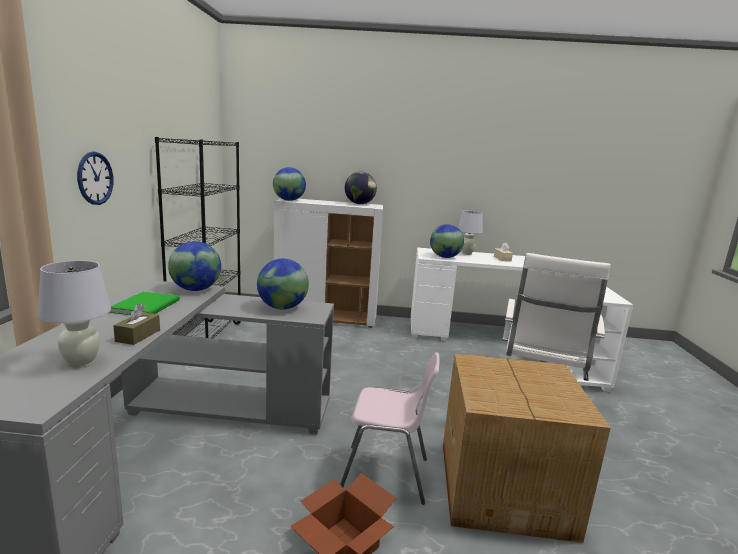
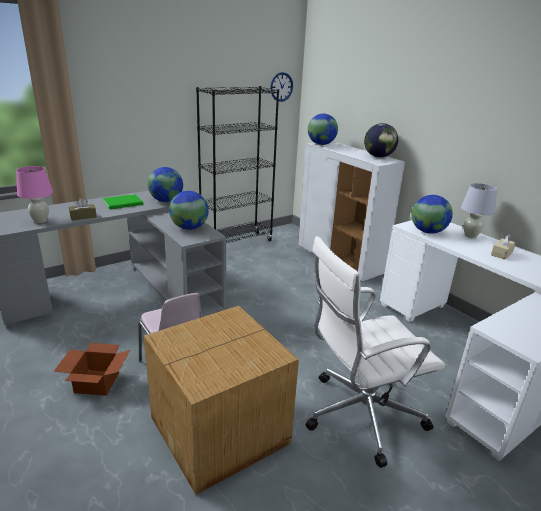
camera: 50 degrees right, 10 degrees up
white table lamp [38,261,111,368] -> pink table lamp [16,166,53,223]
wall clock [77,152,113,205] -> wall clock moved to [270,72,293,102]

